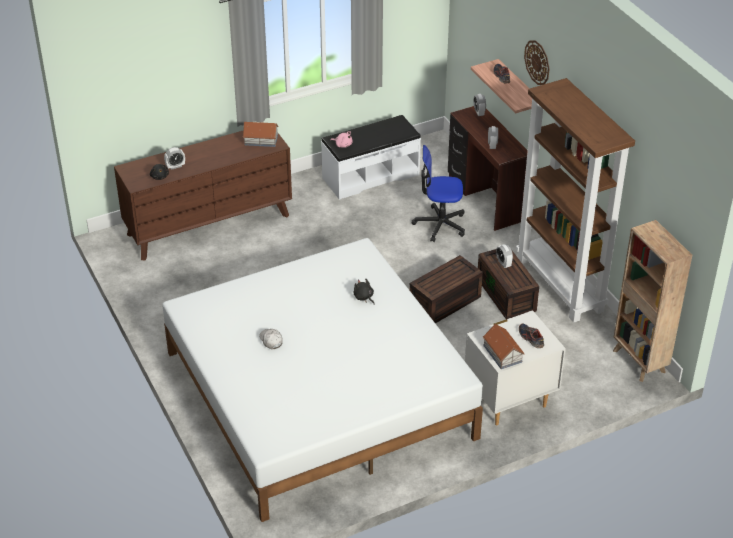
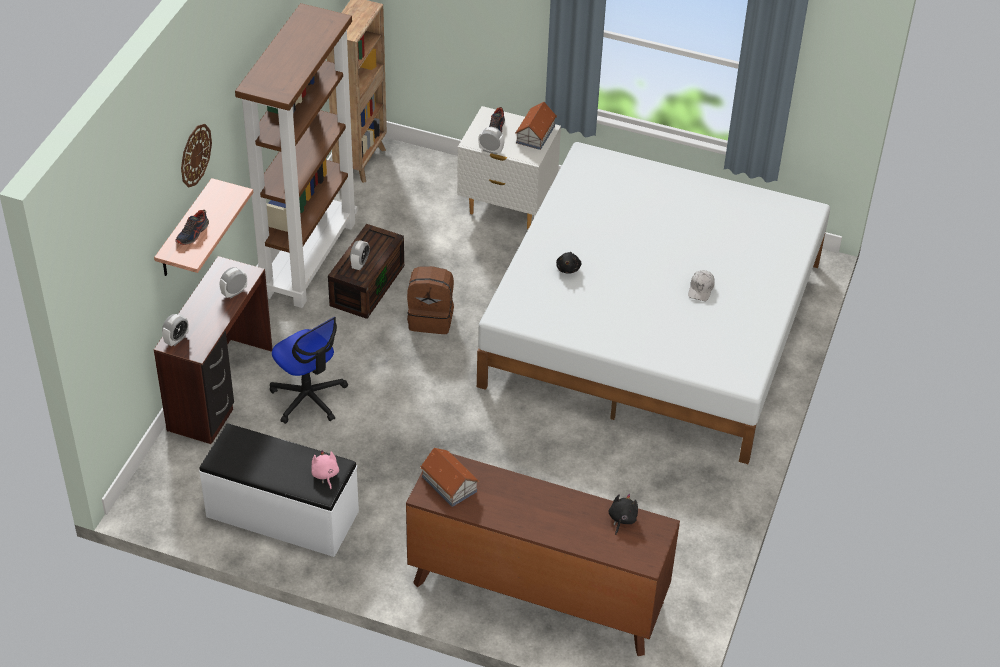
camera: 135 degrees left, 5 degrees up
alarm clock [164,147,185,170] -> alarm clock moved to [478,127,505,155]
brown storage box [409,255,483,323] -> brown backpack [407,266,454,334]

